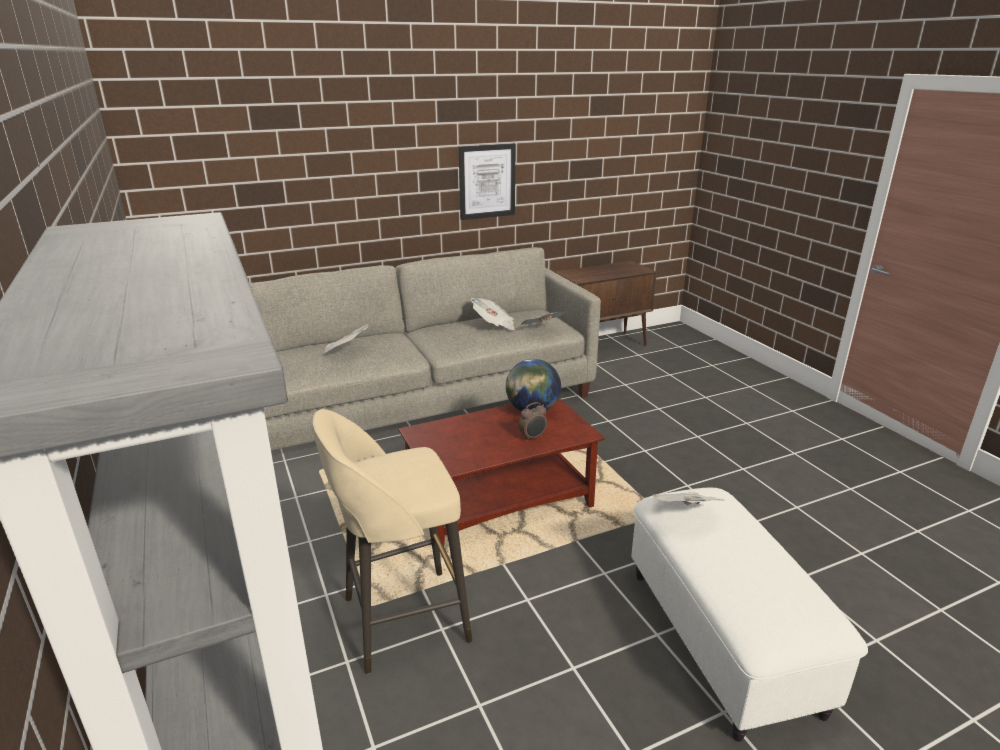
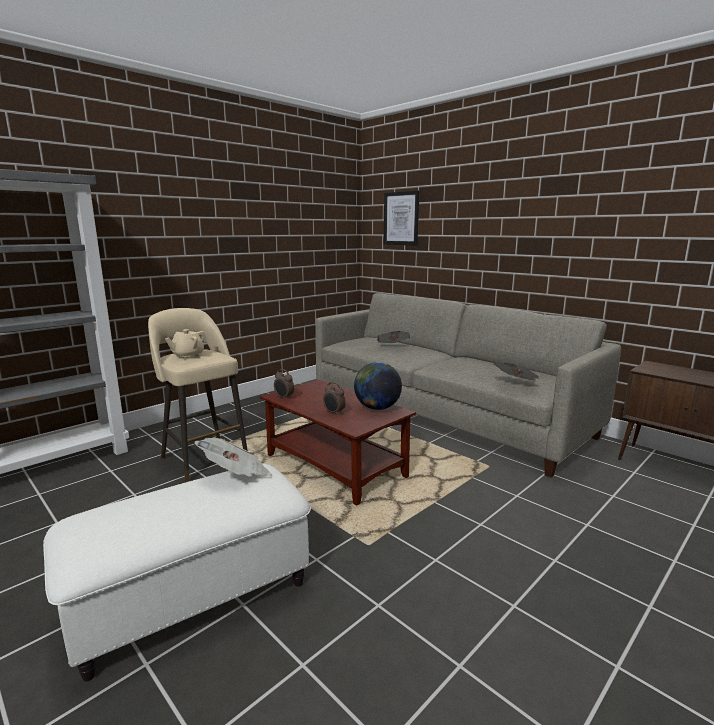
camera: 70 degrees right, 10 degrees down
picture [459,144,516,220] -> picture moved to [384,191,419,245]
newspaper [471,298,515,330] -> none
none -> beige teapot [165,329,207,359]
none -> alarm clock [274,369,294,400]

